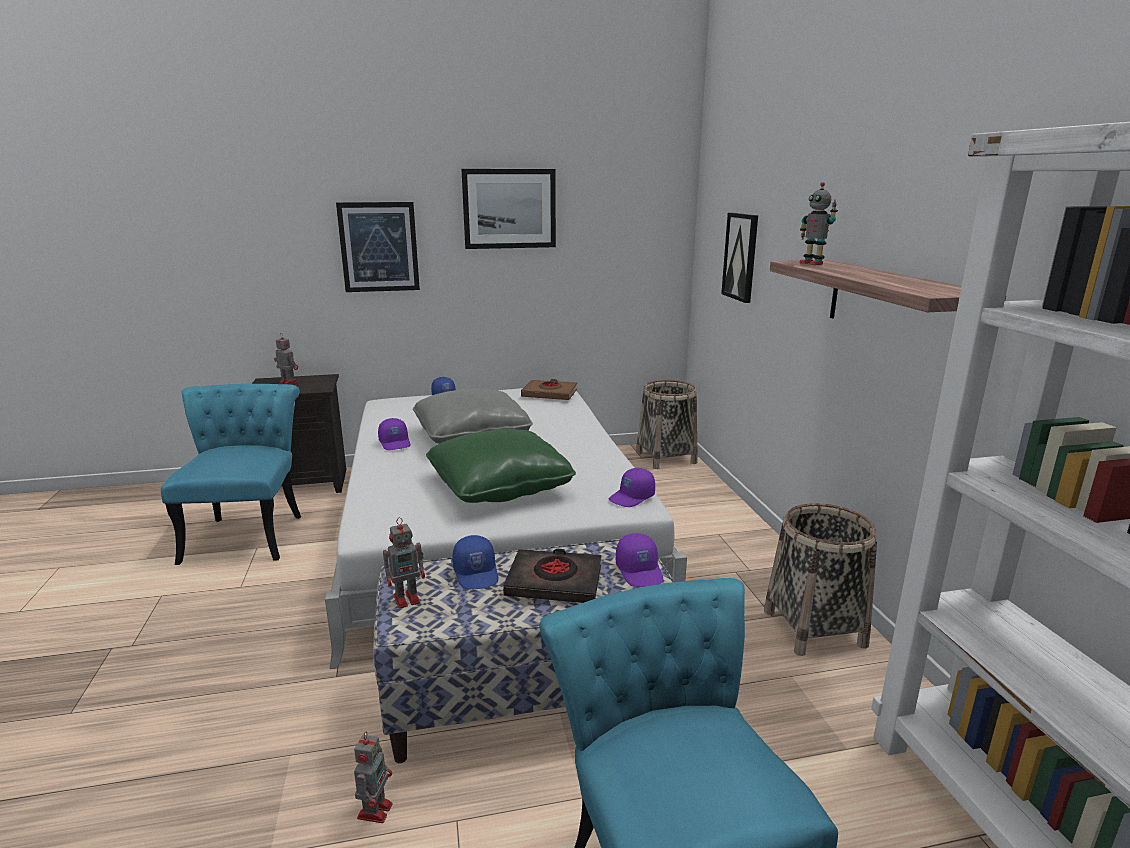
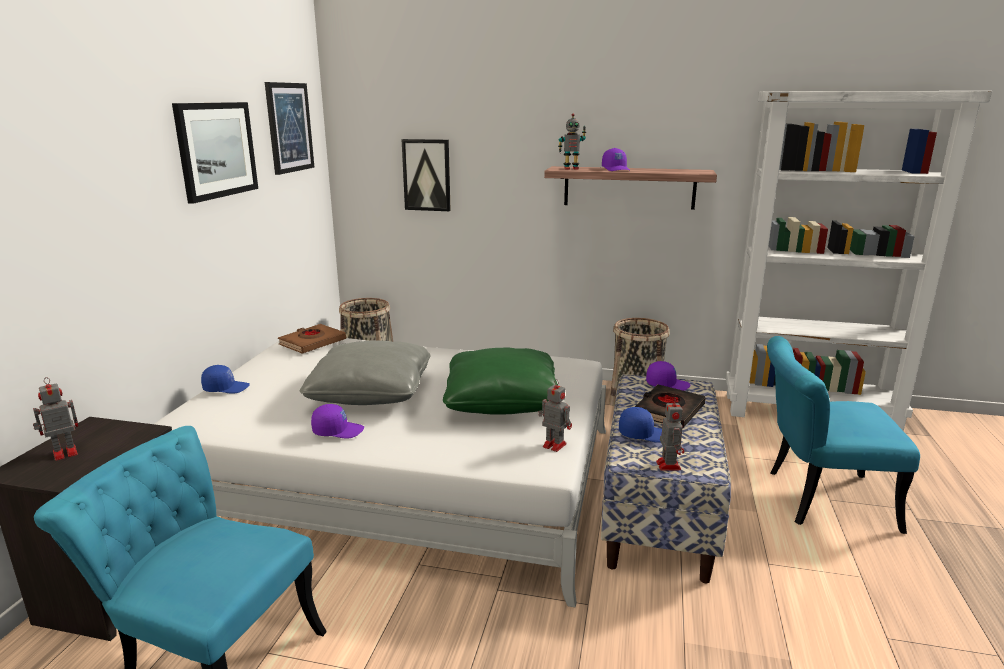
camera: 65 degrees left, 0 degrees up
picture [336,202,420,292] -> picture moved to [265,82,314,175]
toy robot [354,732,392,823] -> toy robot moved to [538,379,572,452]
purple cap [609,468,655,507] -> purple cap moved to [602,148,630,171]

